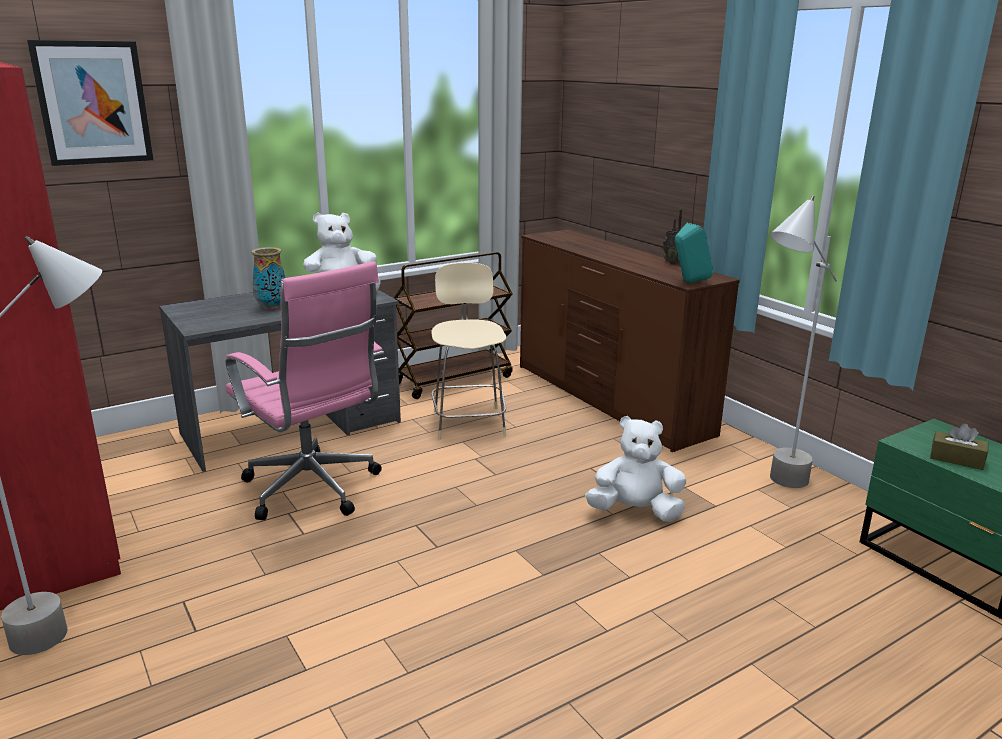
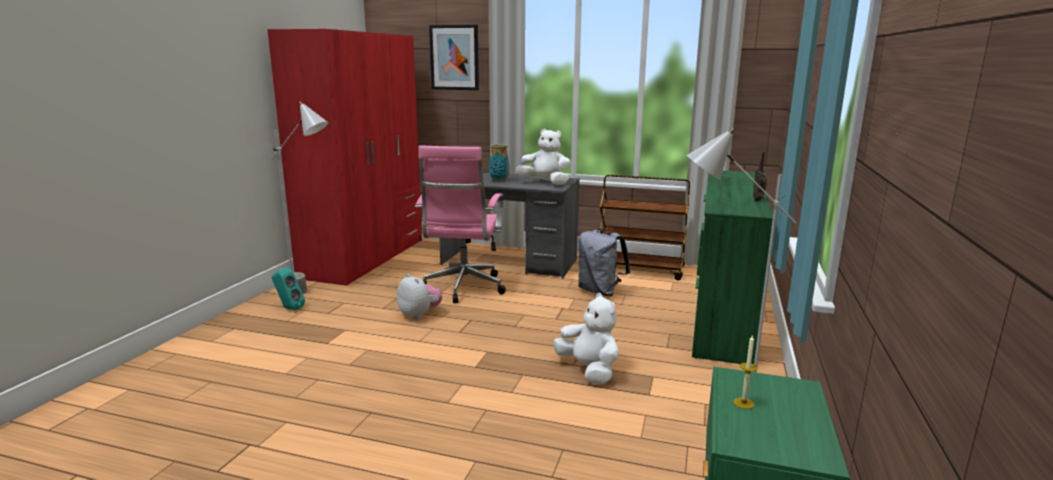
camera: 50 degrees right, 5 degrees down
beige chair [431,263,507,440] -> grey backpack [578,229,630,296]
brown dresser [520,229,740,452] -> green dresser [692,171,773,364]
turquoise speaker [675,223,713,283] -> turquoise speaker moved to [272,267,305,310]
brown tissue box [930,424,988,470] -> candle [733,334,758,409]
none -> plush toy [397,273,442,319]

